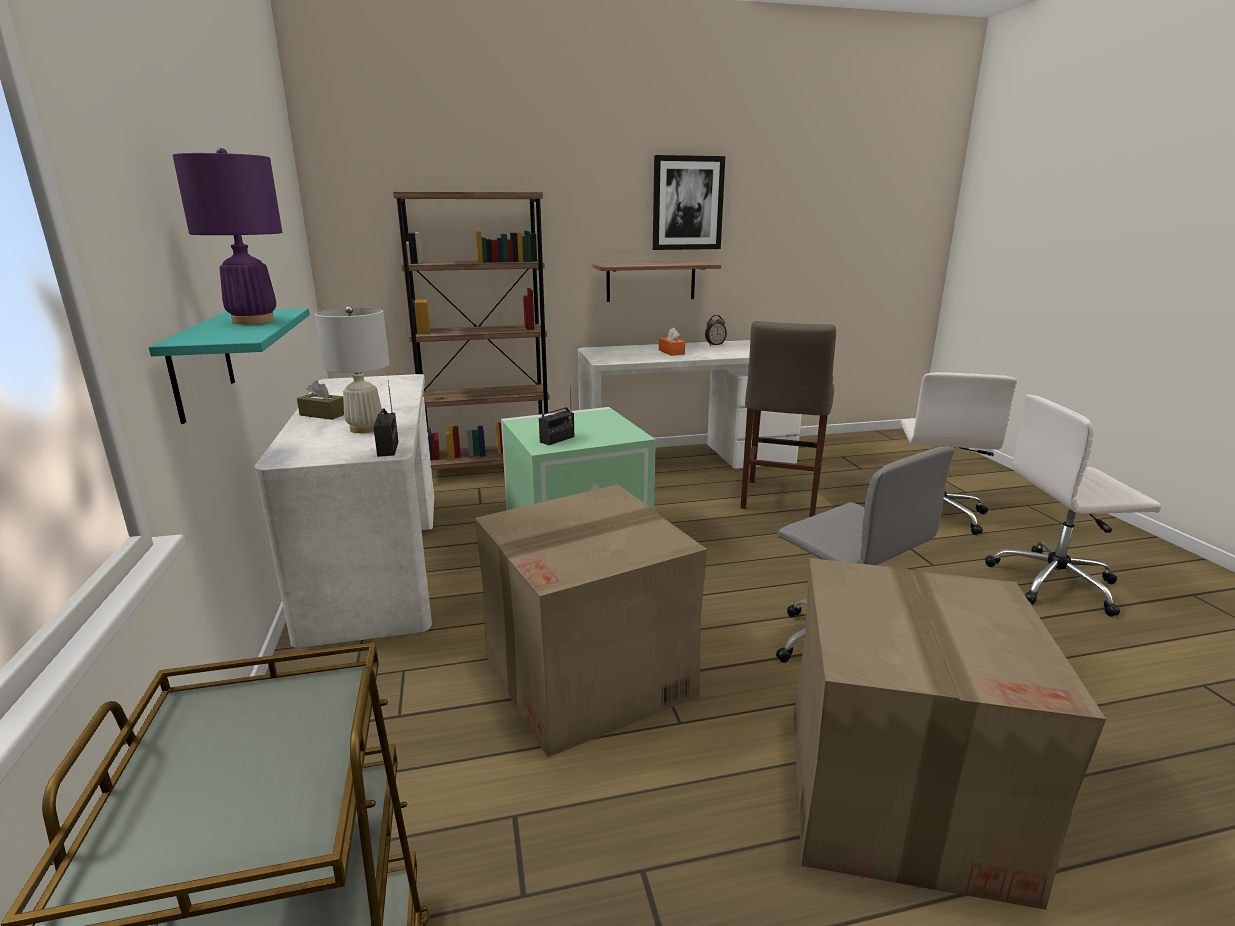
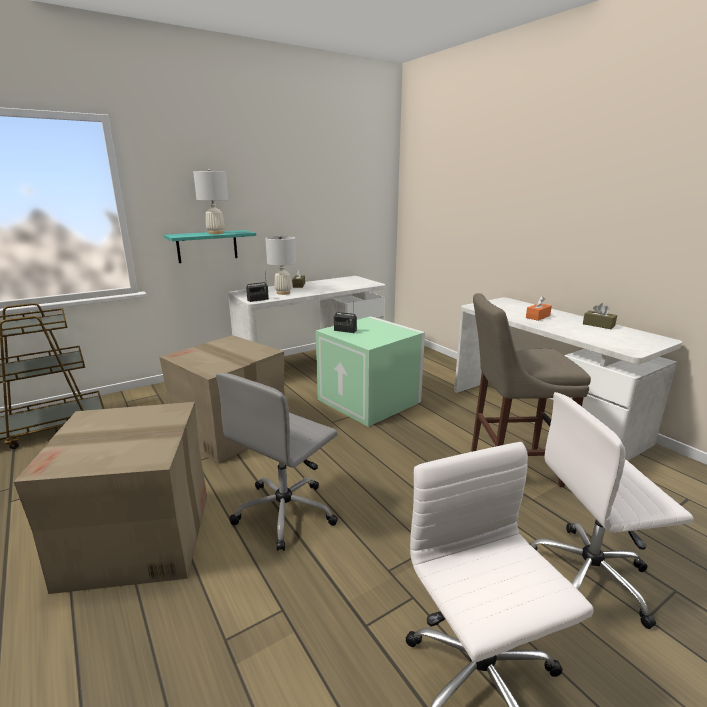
camera: 70 degrees right, 0 degrees up
purple table lamp [173,148,282,324] -> white table lamp [193,169,229,234]
brown bookcase [393,192,550,470] -> none
shelf [593,262,721,302] -> none
picture [653,155,725,250] -> none
alarm clock [705,315,727,346] -> brown tissue box [583,303,617,329]

